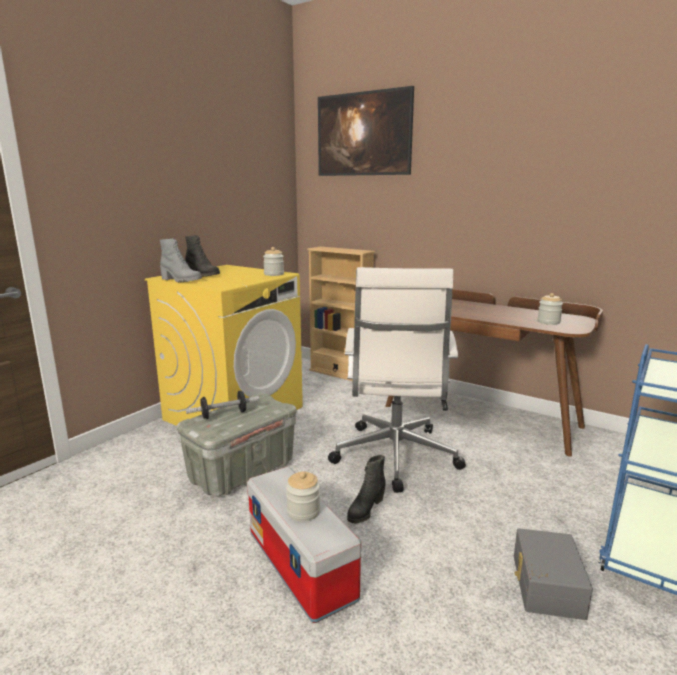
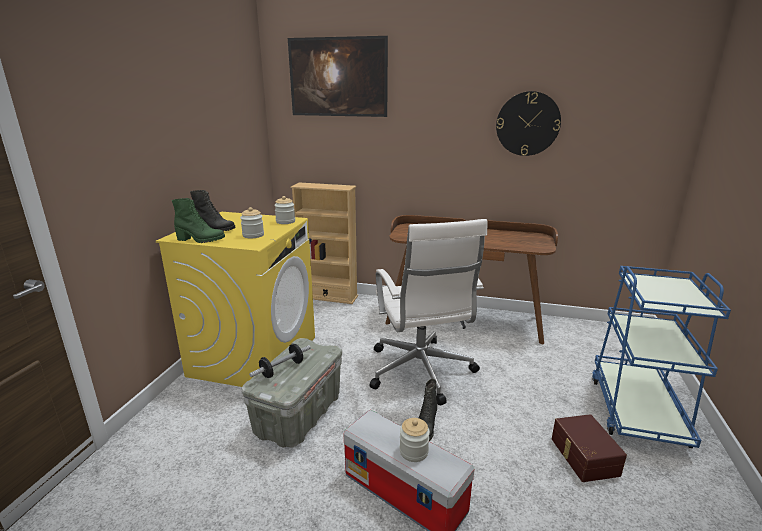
camera: 20 degrees left, 5 degrees up
grey boot [160,238,202,282] -> green boot [172,198,225,243]
grey storage box [514,528,593,620] -> brown storage box [552,414,627,482]
jar [537,293,563,325] -> jar moved to [240,207,264,238]
none -> wall clock [496,91,561,156]

